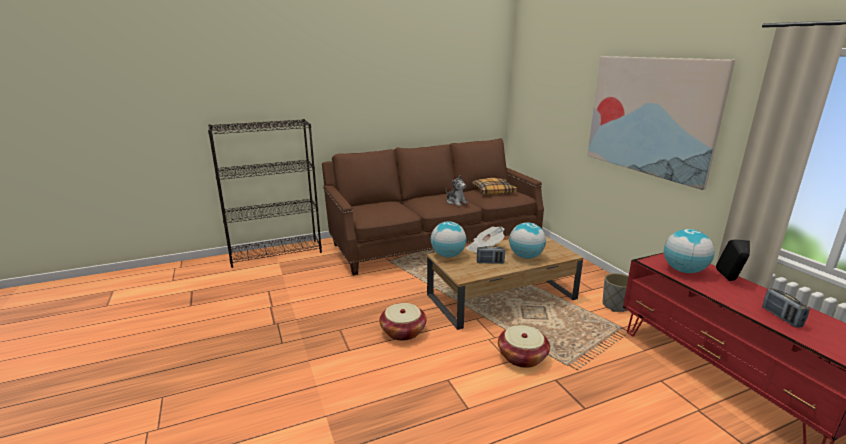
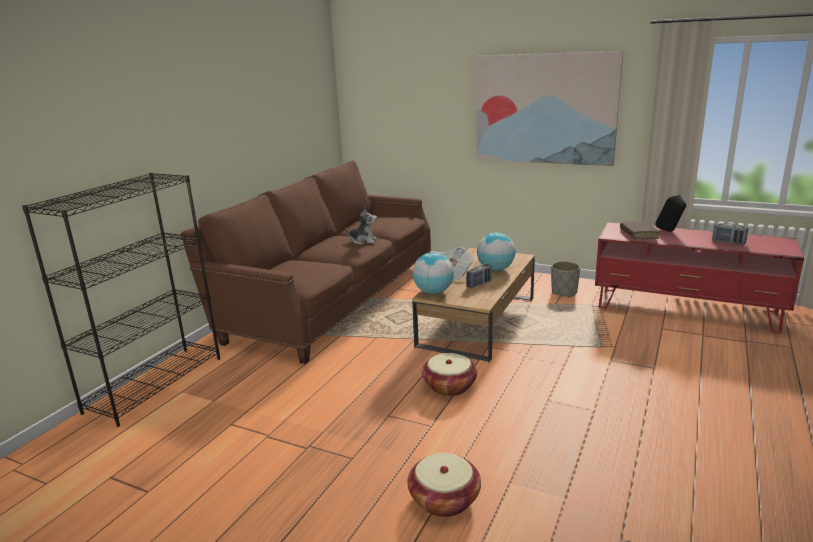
camera: 40 degrees left, 0 degrees up
pillow [472,178,517,195] -> none
basket [498,325,550,368] -> basket moved to [407,453,481,517]
globe [664,229,714,273] -> brown book [620,221,659,239]

